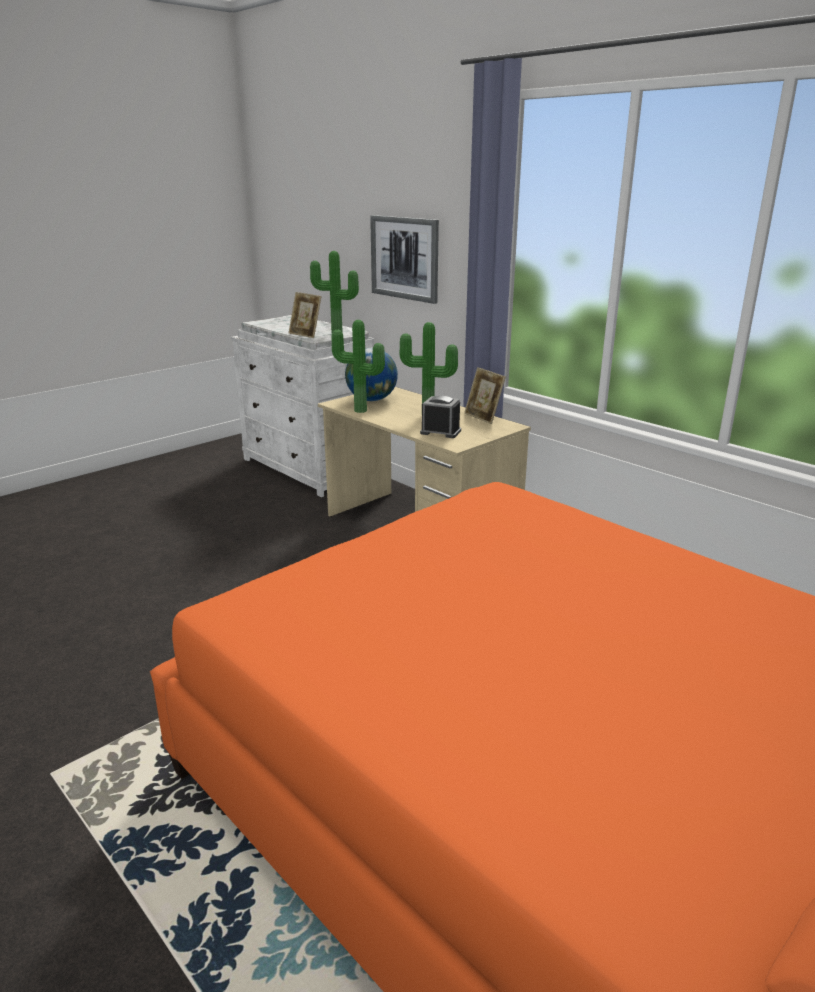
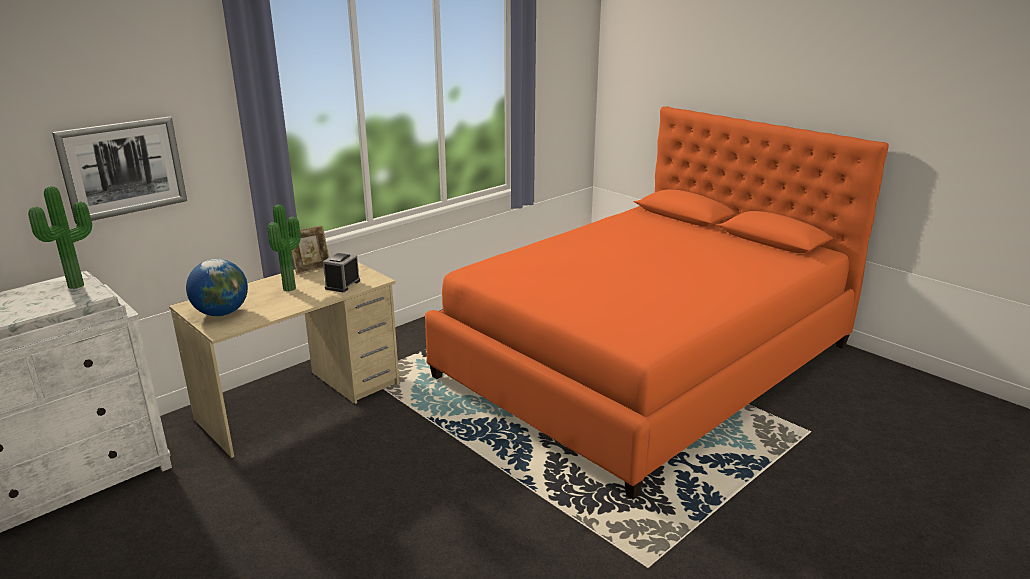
camera: 90 degrees left, 0 degrees up
picture frame [289,292,322,338] -> none
potted plant [332,320,385,413] -> none

